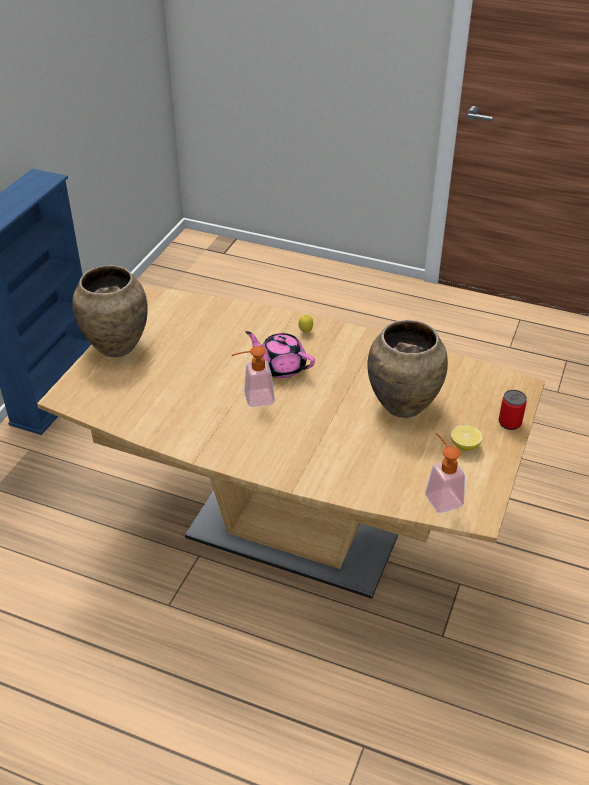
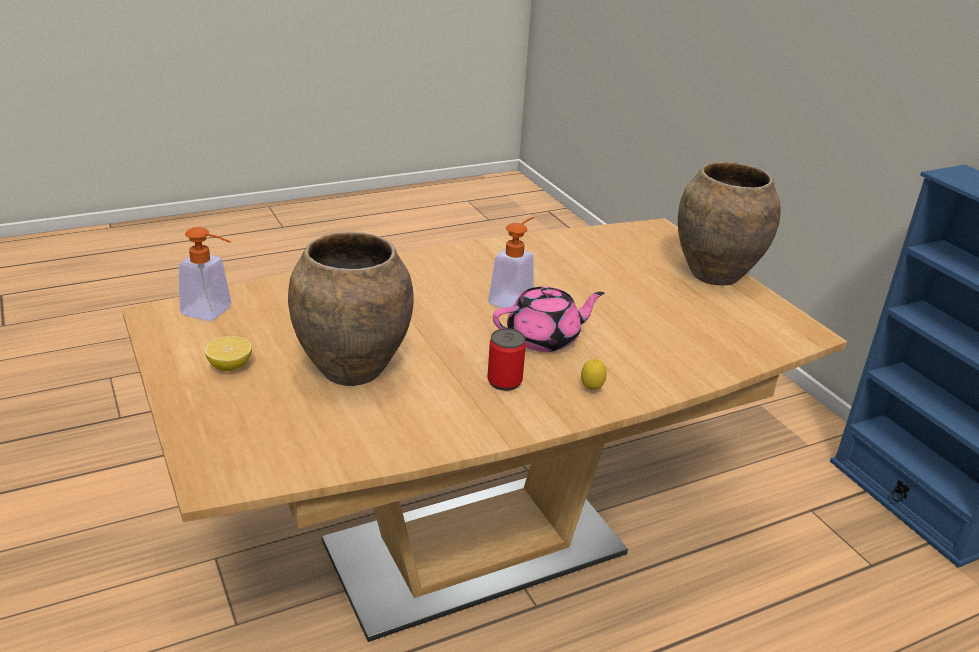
camera: 130 degrees right, 10 degrees down
can [499,390,527,430] -> can moved to [488,328,526,391]

